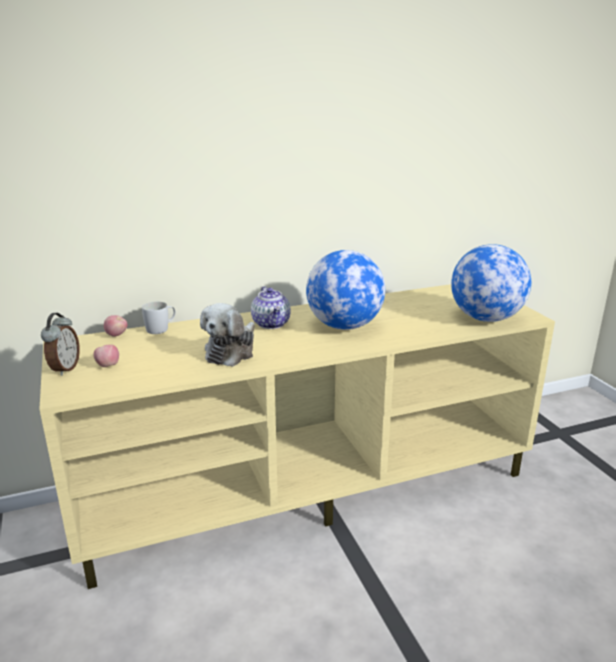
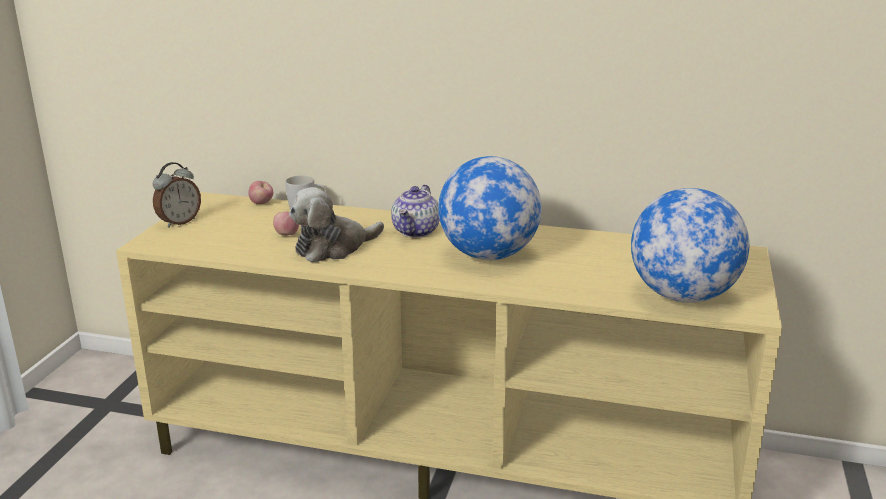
camera: 35 degrees right, 0 degrees up
apple [93,345,119,367] -> apple moved to [273,212,300,235]

